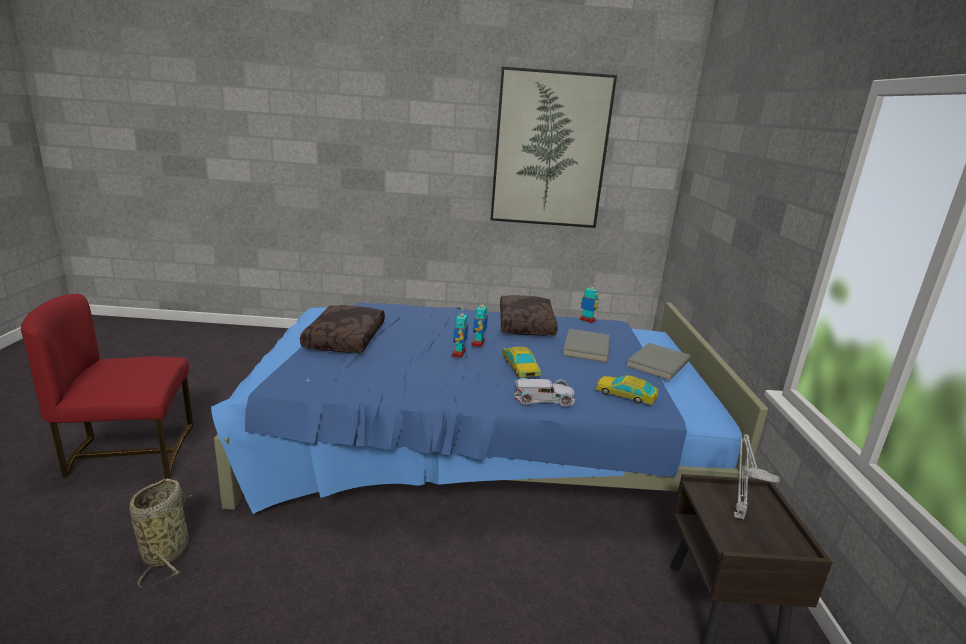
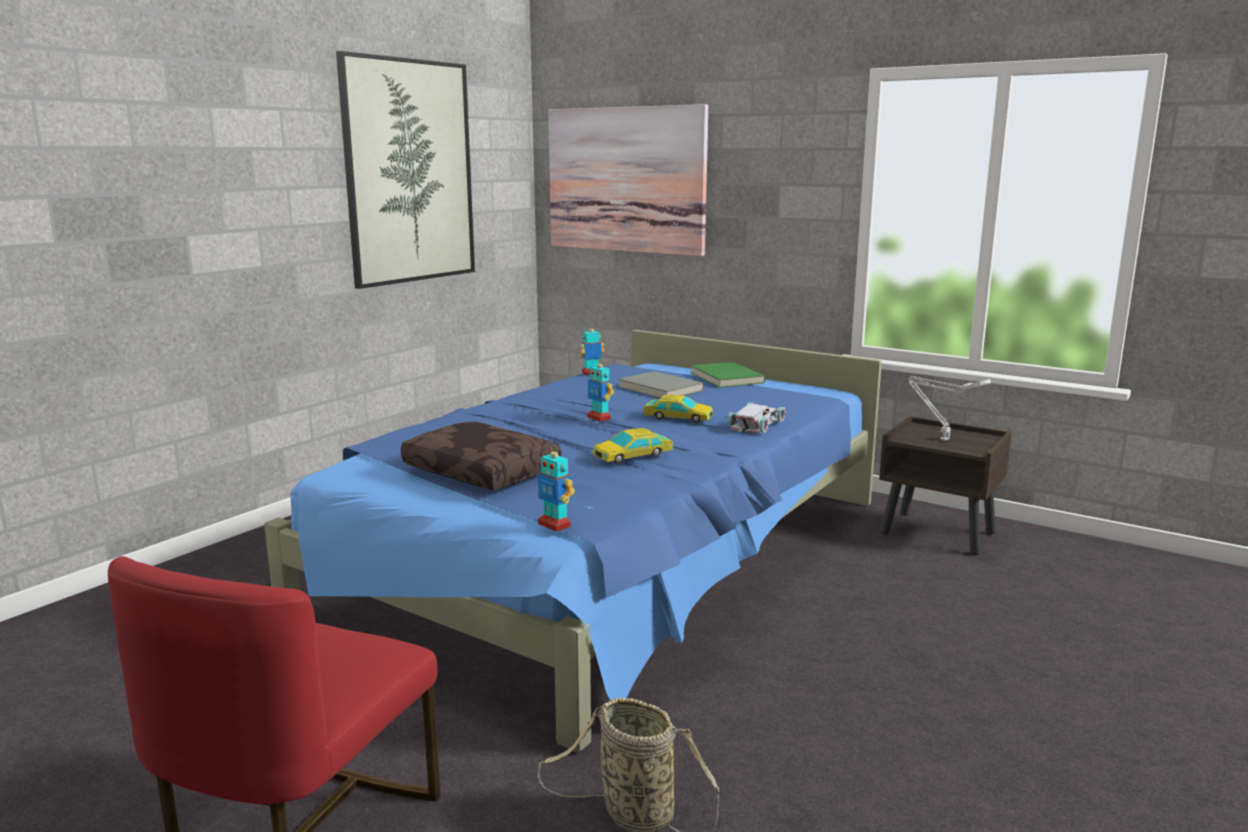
camera: 55 degrees left, 5 degrees down
toy robot [452,311,468,358] -> toy robot moved to [537,444,575,532]
brown pillow [500,295,558,336] -> none
toy car [596,375,658,405] -> toy car moved to [592,428,673,464]
grey book [626,343,691,380] -> green book [691,362,765,388]
none -> picture [548,104,708,256]

